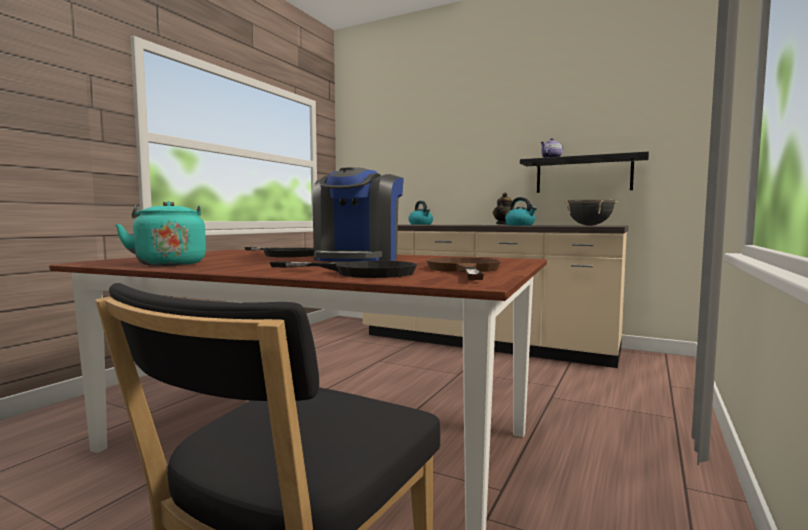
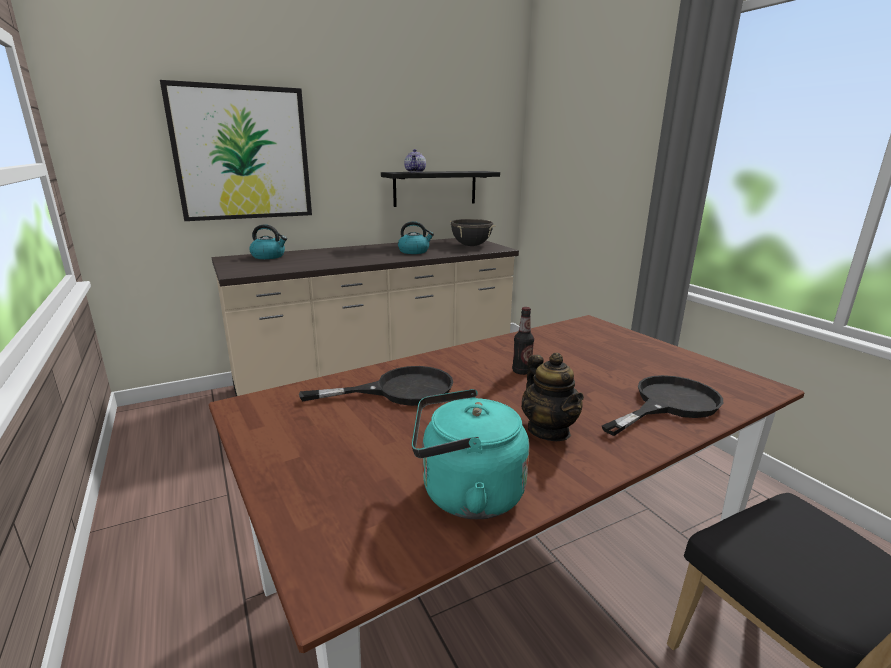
camera: 55 degrees left, 15 degrees up
coffee machine [312,167,404,262] -> bottle [512,307,534,375]
brown frying pan [426,257,501,280] -> none
teapot [493,193,512,225] -> teapot moved to [521,353,584,441]
none -> picture [160,80,312,221]

